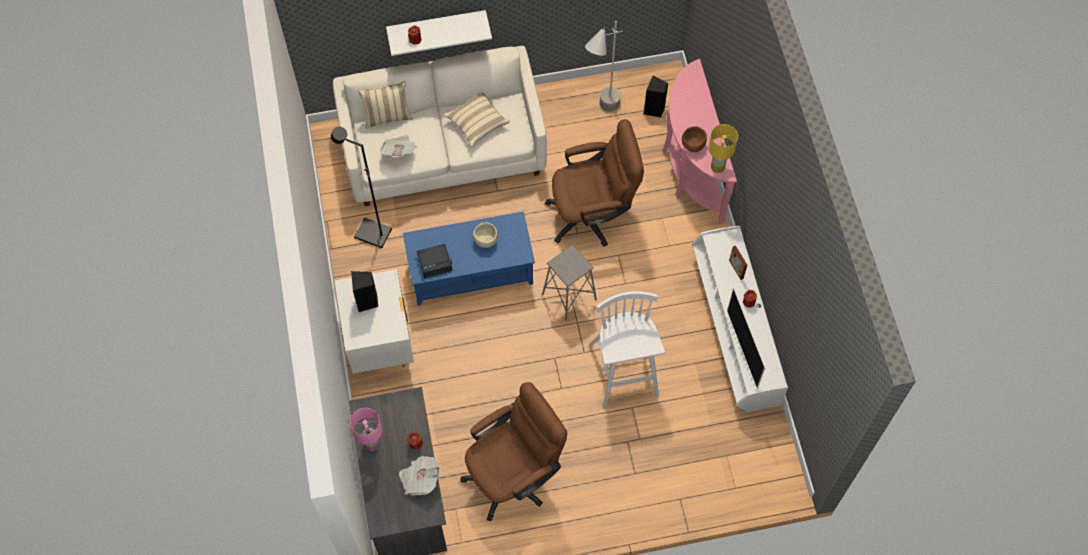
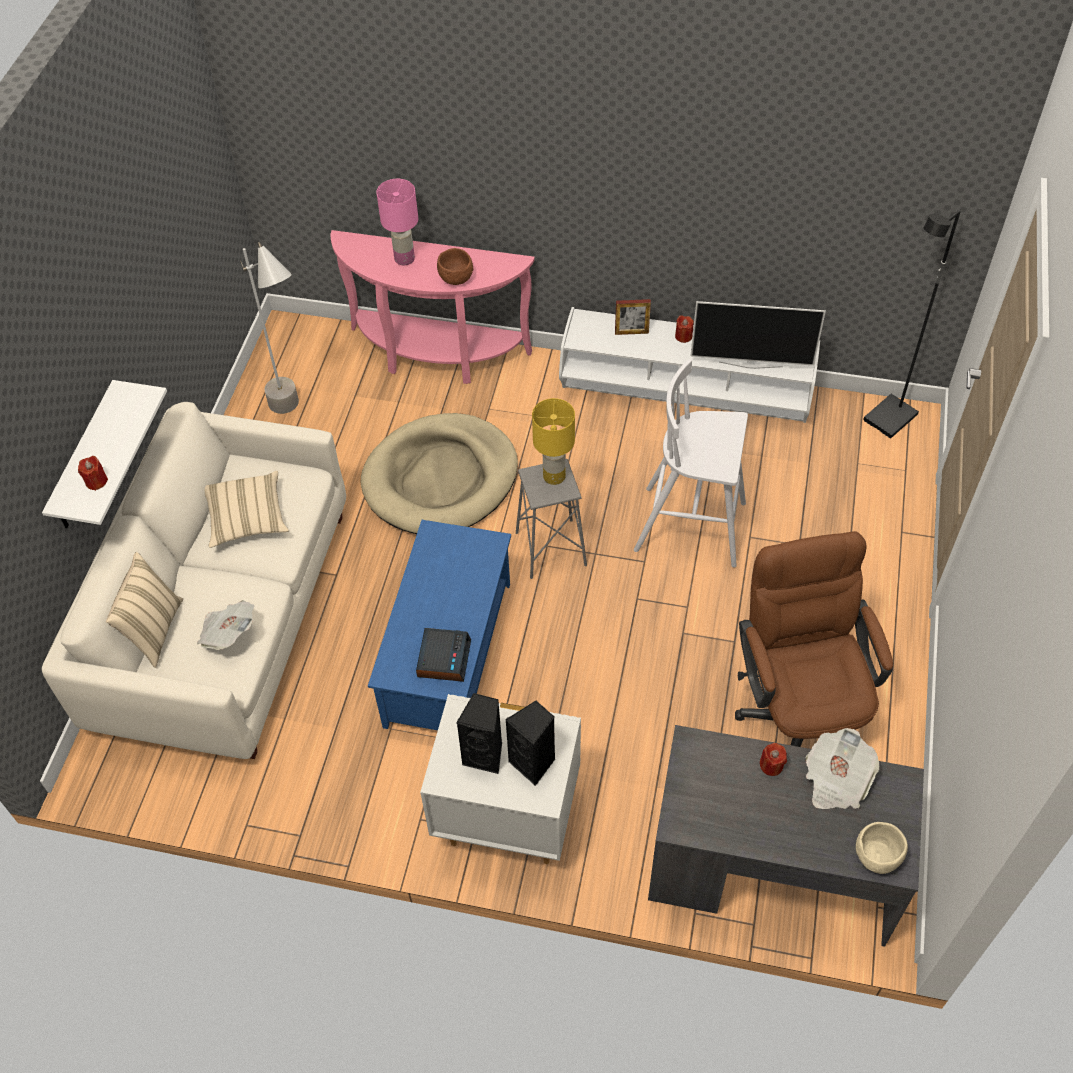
camera: 65 degrees left, 10 degrees down
black floor lamp [331,127,392,248] -> black floor lamp moved to [863,210,961,438]
pink table lamp [350,408,382,451] -> pink table lamp moved to [376,179,418,265]
beige bowl [473,222,498,248] -> beige bowl moved to [856,822,908,874]
brown office chair [545,119,644,247] -> beige dog bed [361,413,518,534]
black speaker [644,75,668,117] -> black speaker moved to [505,701,555,786]
yellow table lamp [709,124,738,173] -> yellow table lamp moved to [532,398,575,485]

